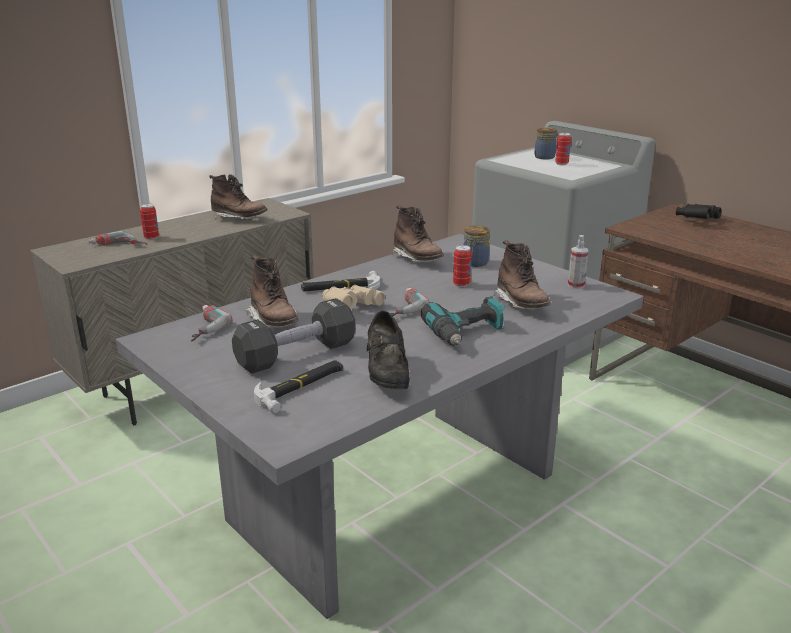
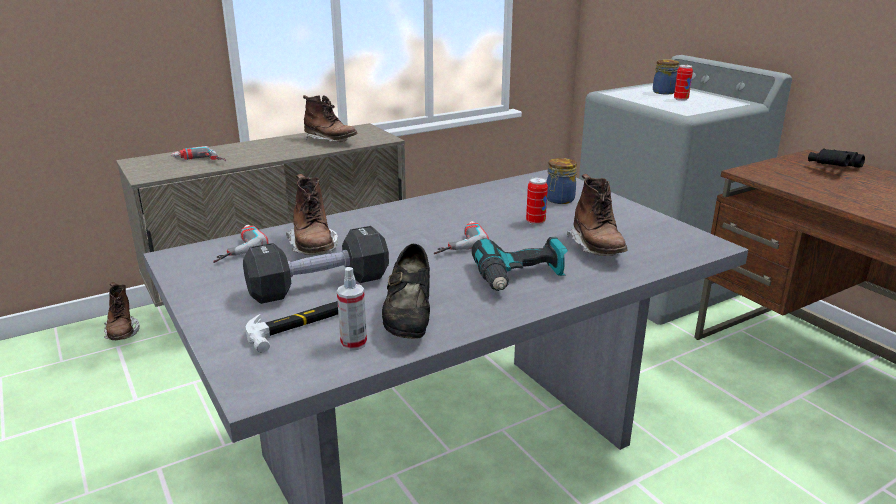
camera: 10 degrees right, 0 degrees up
can [140,203,159,240] -> none
hammer [301,271,380,291] -> none
beige binoculars [322,285,385,308] -> none
brown boot [392,205,444,263] -> brown boot moved to [104,282,140,340]
spray bottle [568,235,589,289] -> spray bottle moved to [337,267,367,351]

